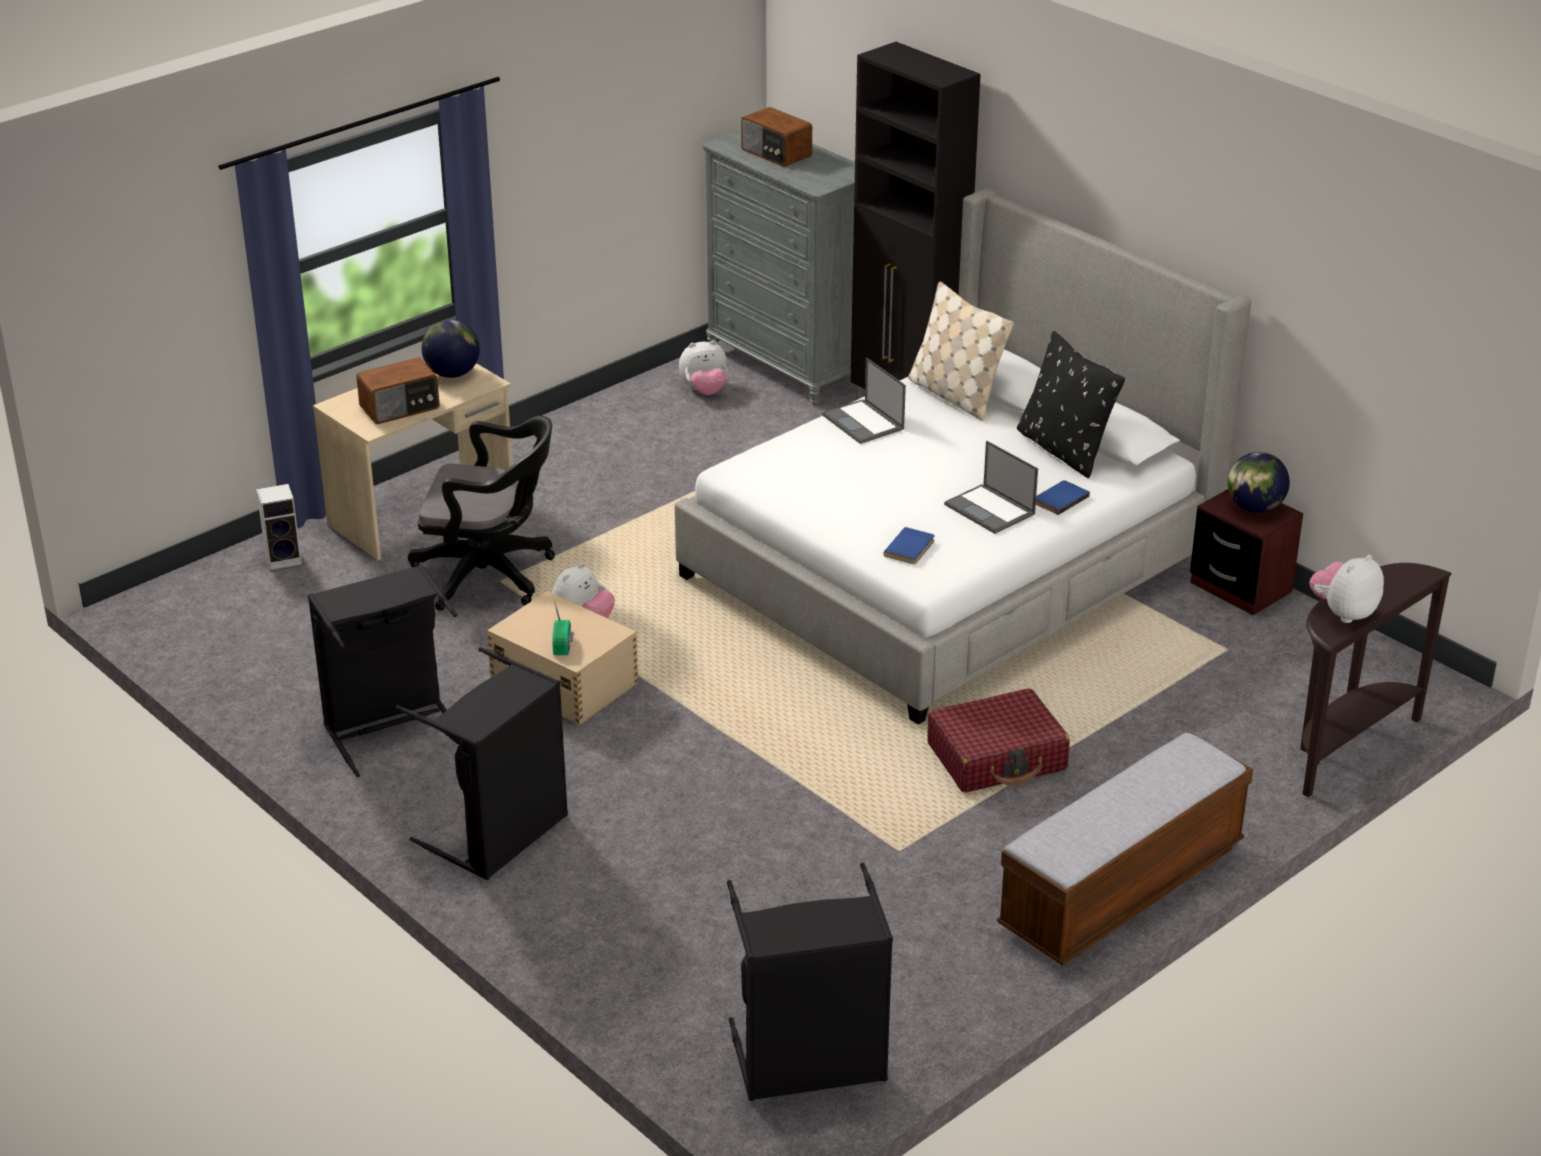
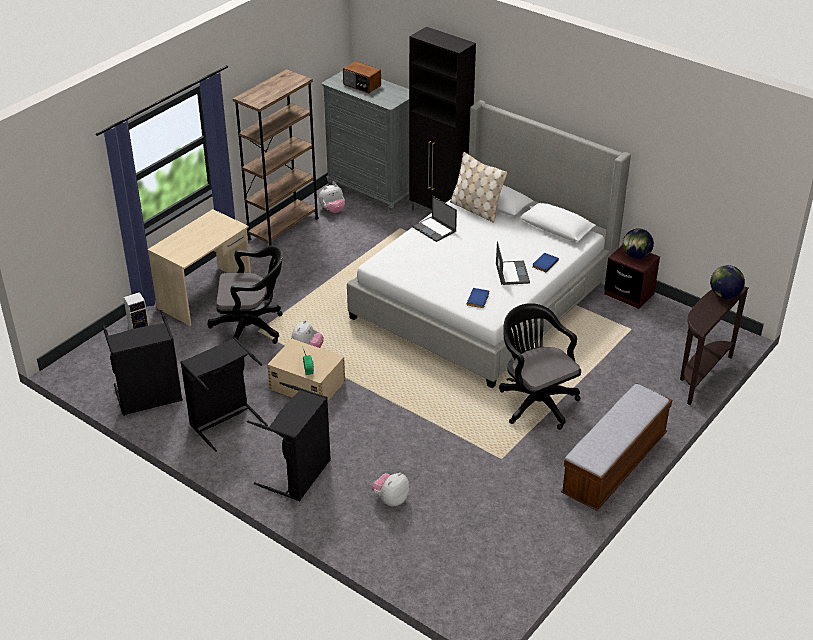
camera: 10 degrees left, 5 degrees up
radio [356,358,440,424] -> none
globe [422,320,480,378] -> globe moved to [710,265,745,299]
black laundry basket [727,862,893,1101] -> black laundry basket moved to [102,310,183,416]
red suitcase [927,688,1070,792] -> black office chair [499,303,581,430]
laptop [944,441,1038,534] -> laptop turned 135 degrees counterclockwise [496,241,530,285]
black pillow [1017,331,1125,478] -> none
plush toy [1310,555,1384,623] -> plush toy moved to [372,473,409,507]
none -> brown bookcase [233,69,319,246]

